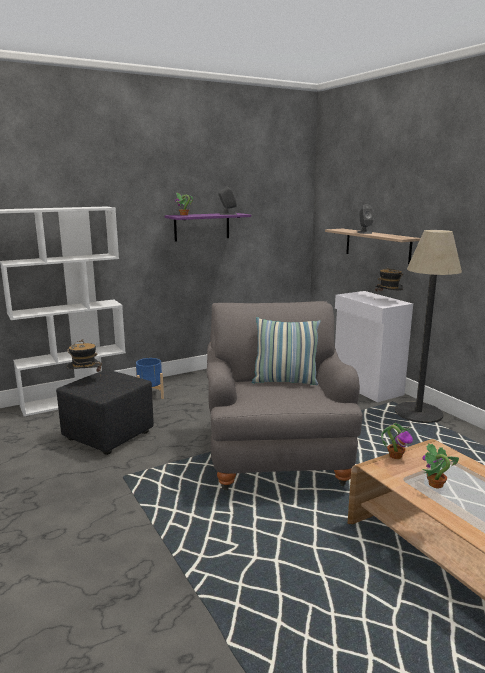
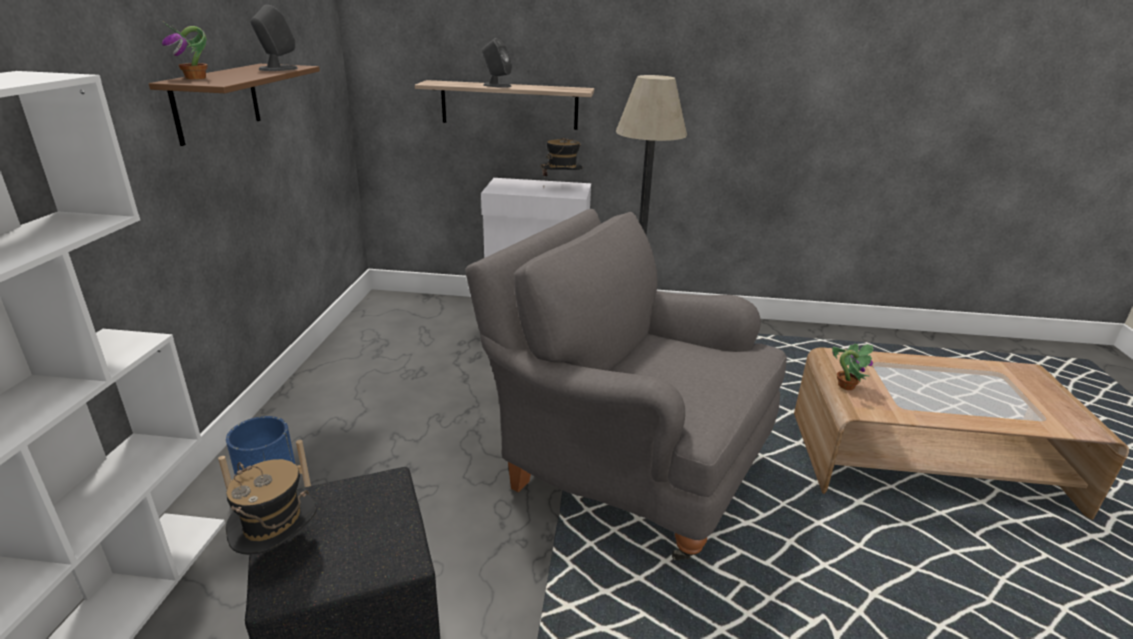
camera: 55 degrees left, 10 degrees up
purple shelf [165,213,251,242] -> brown shelf [149,64,320,146]
pillow [252,317,320,385] -> none
potted plant [422,443,459,488] -> none

